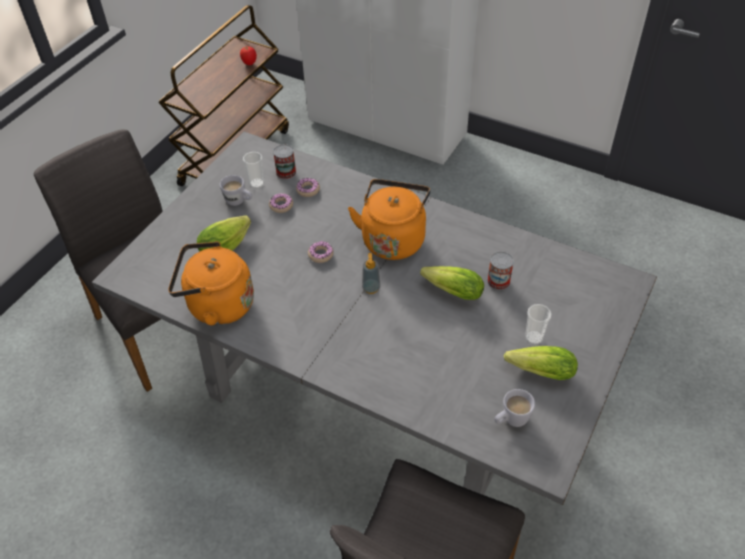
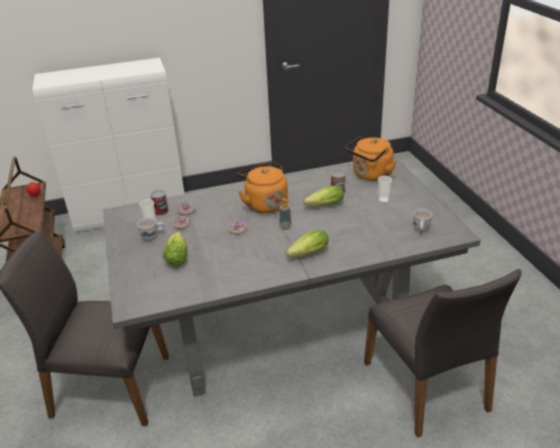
camera: 45 degrees left, 15 degrees down
orange kettle [168,241,254,326] -> orange kettle moved to [346,136,397,181]
lettuce [504,346,578,380] -> lettuce moved to [286,230,329,257]

